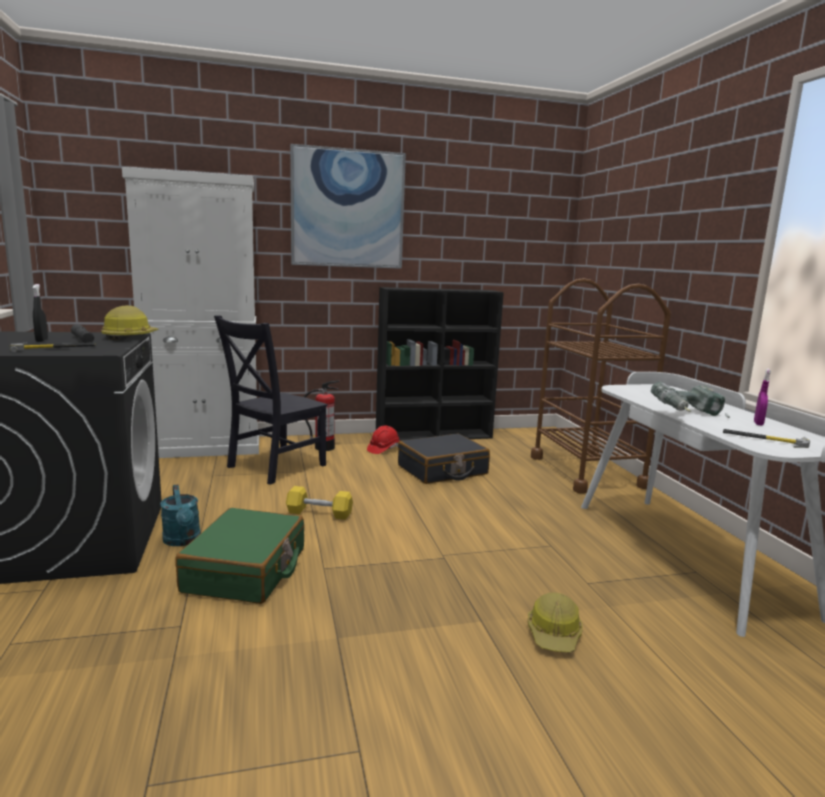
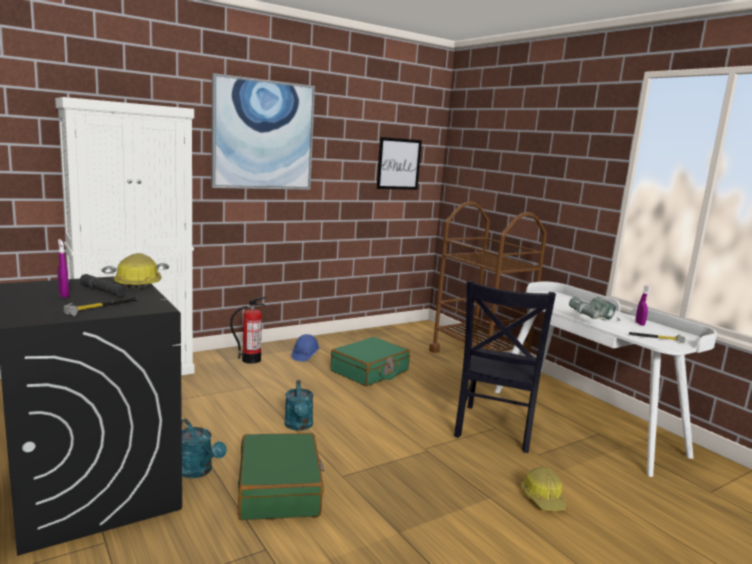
camera: 20 degrees left, 0 degrees up
black spray bottle [32,284,48,342] -> purple spray bottle [58,239,69,298]
black chair [214,316,328,485] -> black chair moved to [454,280,556,453]
yellow dumbbell [286,486,353,520] -> turquoise watering can [284,380,314,431]
red hard hat [367,425,400,454] -> blue hard hat [292,334,319,362]
black bookcase [376,287,504,441] -> none
black suitcase [398,433,490,484] -> green suitcase [330,337,410,386]
none -> picture [377,137,422,190]

